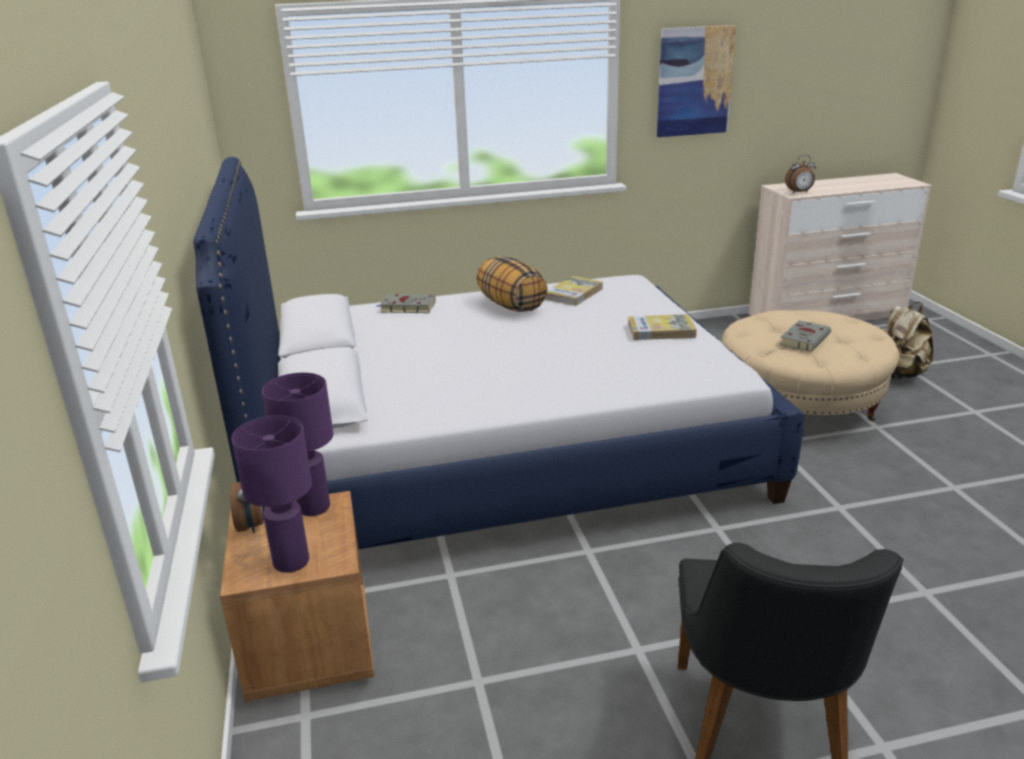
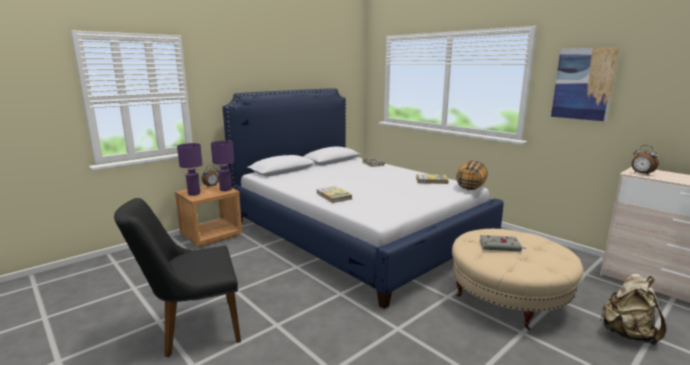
camera: 60 degrees right, 10 degrees down
pillow [477,256,548,312] -> pillow moved to [456,160,488,190]
book [628,314,697,340] -> book moved to [317,186,352,203]

